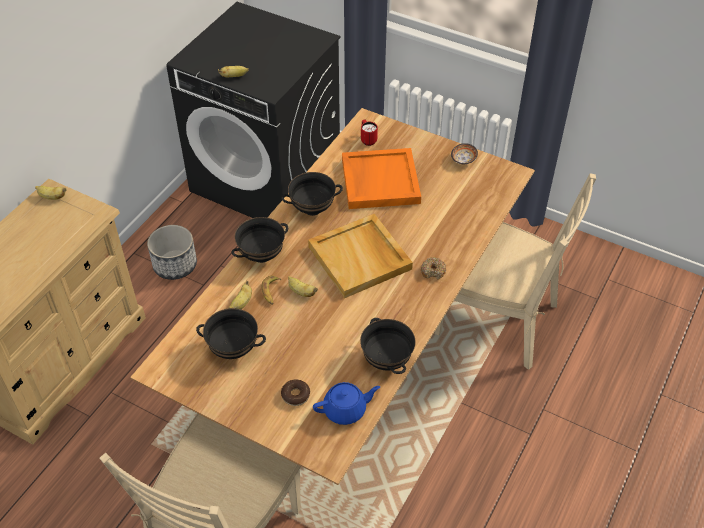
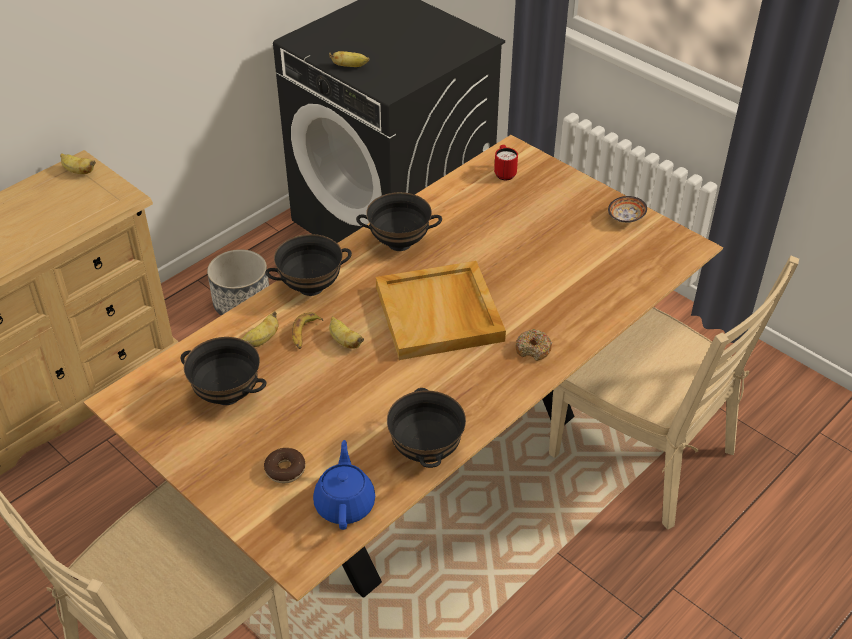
camera: 15 degrees right, 5 degrees down
blue teapot [313,382,380,425] -> blue teapot turned 90 degrees counterclockwise [313,440,375,530]
orange tray [342,148,421,209] -> none

